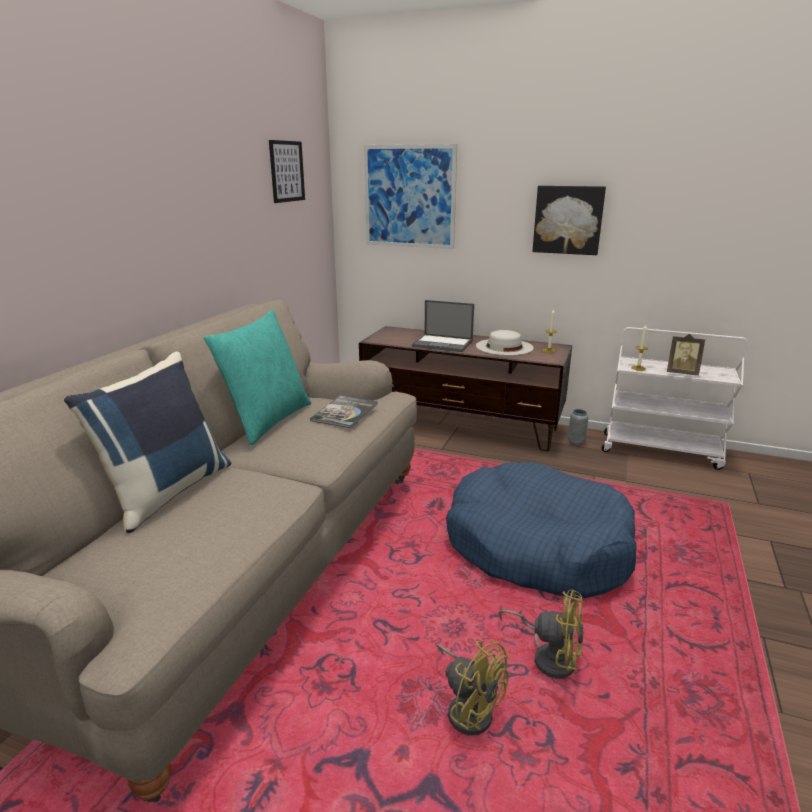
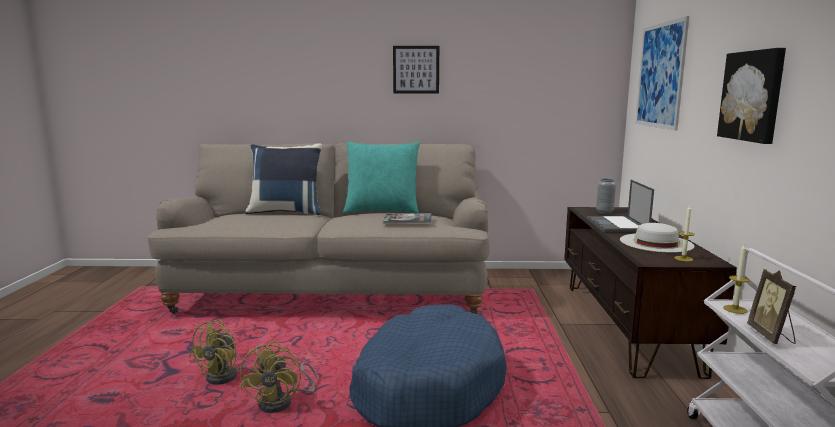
camera: 70 degrees right, 10 degrees down
picture [269,140,305,203] -> picture moved to [393,46,439,93]
grey vase [568,409,589,446] -> grey vase moved to [596,178,616,214]

